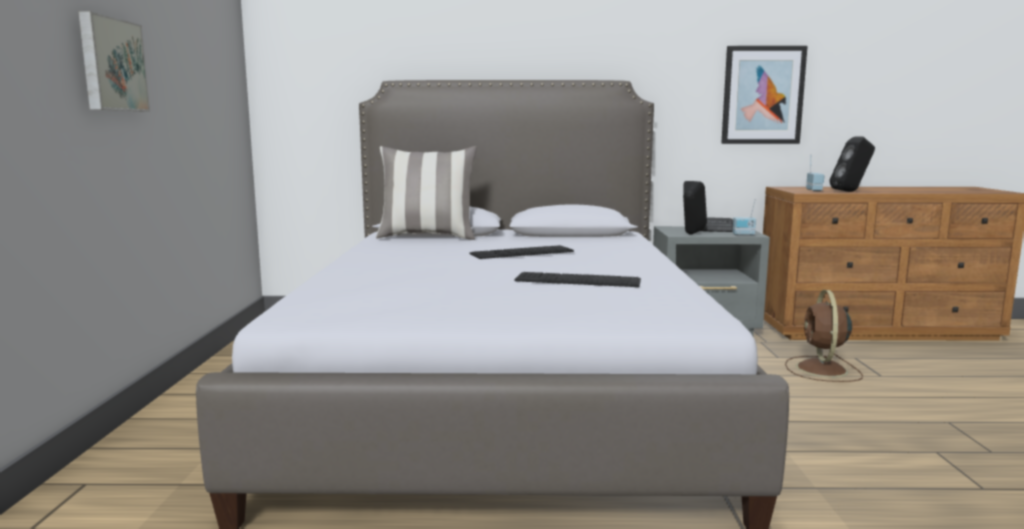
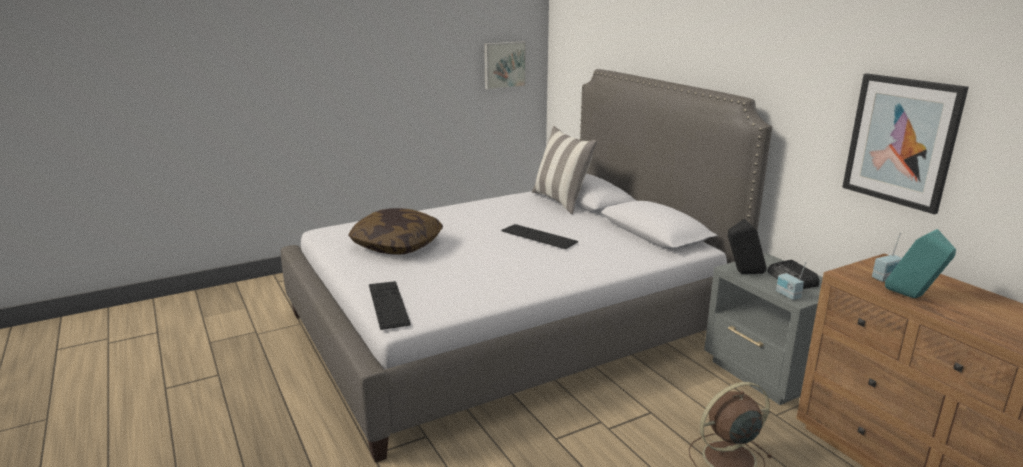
camera: 60 degrees right, 10 degrees up
picture [78,11,150,111] -> picture moved to [484,42,526,90]
keyboard [515,272,641,287] -> keyboard moved to [369,281,411,330]
black speaker [830,136,875,192] -> turquoise speaker [885,229,956,298]
none -> pillow [348,208,443,255]

